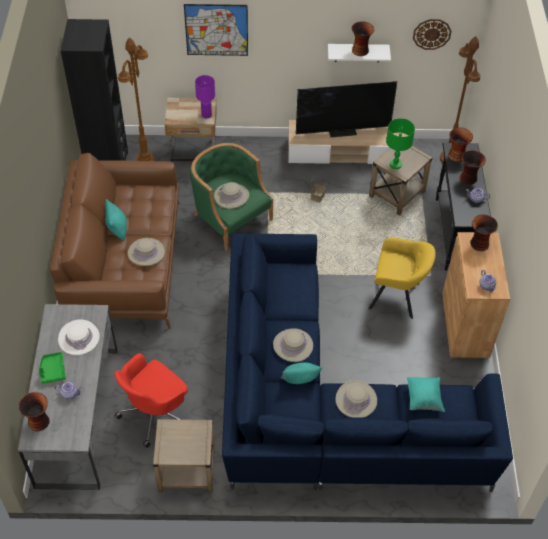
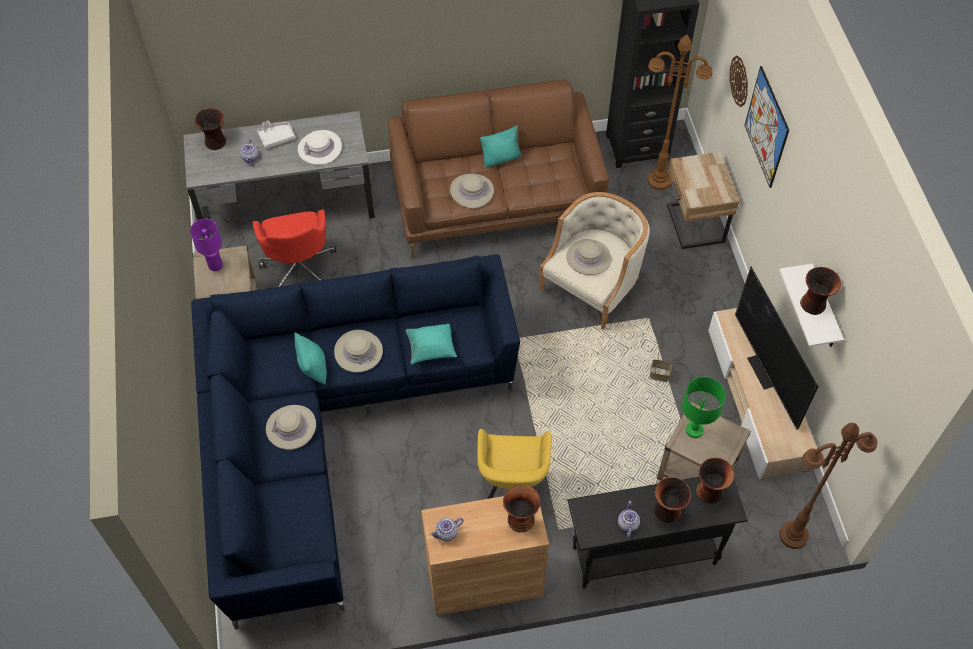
camera: 80 degrees right, 5 degrees up
green tray [39,352,66,384] -> white tray [257,121,296,149]
red office chair [114,353,188,448] -> red office chair turned 135 degrees counterclockwise [253,209,336,287]
green armchair [190,143,273,251] -> beige armchair [539,192,650,330]
purple table lamp [195,75,215,118] -> purple table lamp moved to [190,218,223,271]
turquoise pillow [407,377,445,412] -> turquoise pillow moved to [406,324,457,364]
wall clock [413,19,452,50] -> wall clock moved to [730,55,748,107]

